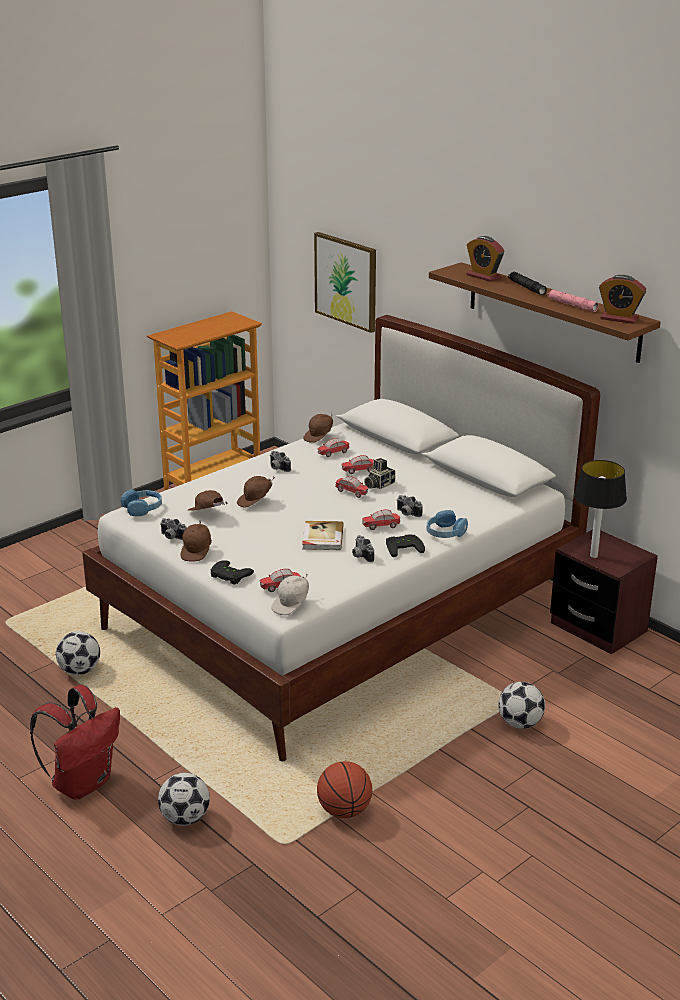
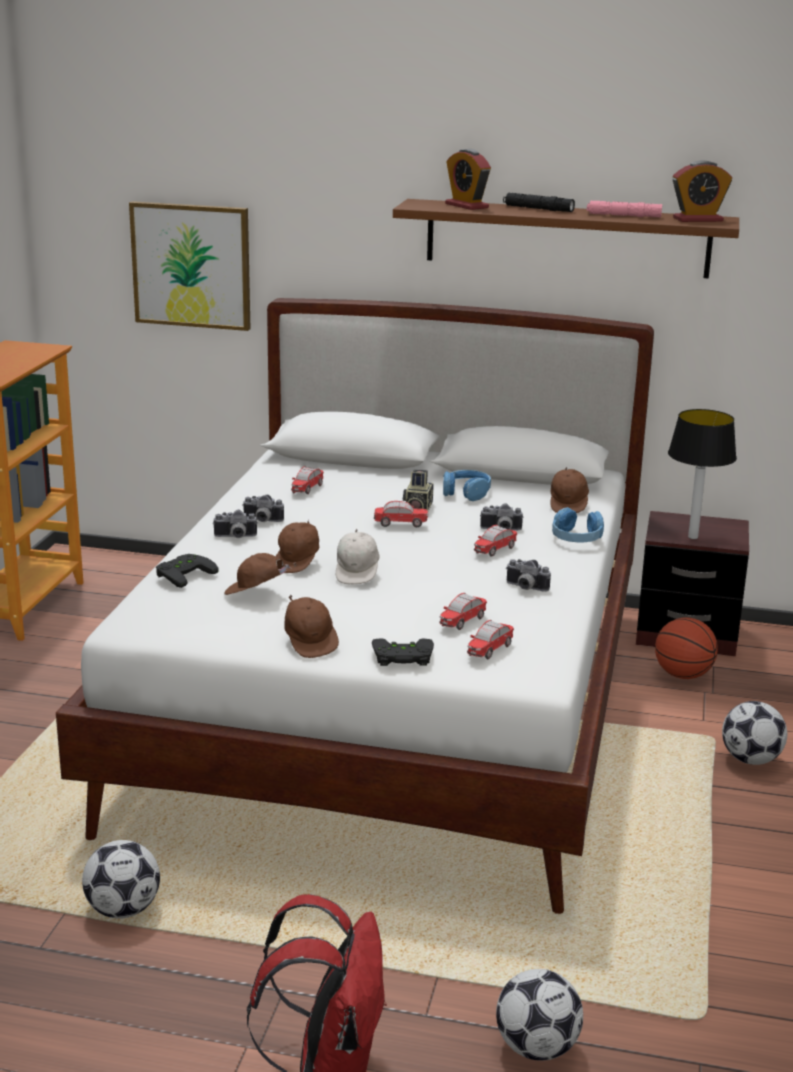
camera: 35 degrees left, 5 degrees down
blue headphones [120,490,162,516] -> blue headphones moved to [443,470,491,501]
camera [160,518,187,540] -> camera moved to [213,510,258,538]
white cap [271,573,309,615] -> white cap moved to [336,528,380,585]
book [302,521,344,550] -> none
brown cap [303,413,333,443] -> brown cap moved to [550,467,589,513]
basketball [317,761,372,818] -> basketball moved to [655,617,718,679]
toy car [341,455,373,474] -> toy car moved to [439,593,487,630]
black game controller [386,535,425,557] -> black game controller moved to [156,554,219,588]
alarm clock [467,236,505,282] -> alarm clock turned 45 degrees clockwise [445,149,491,210]

